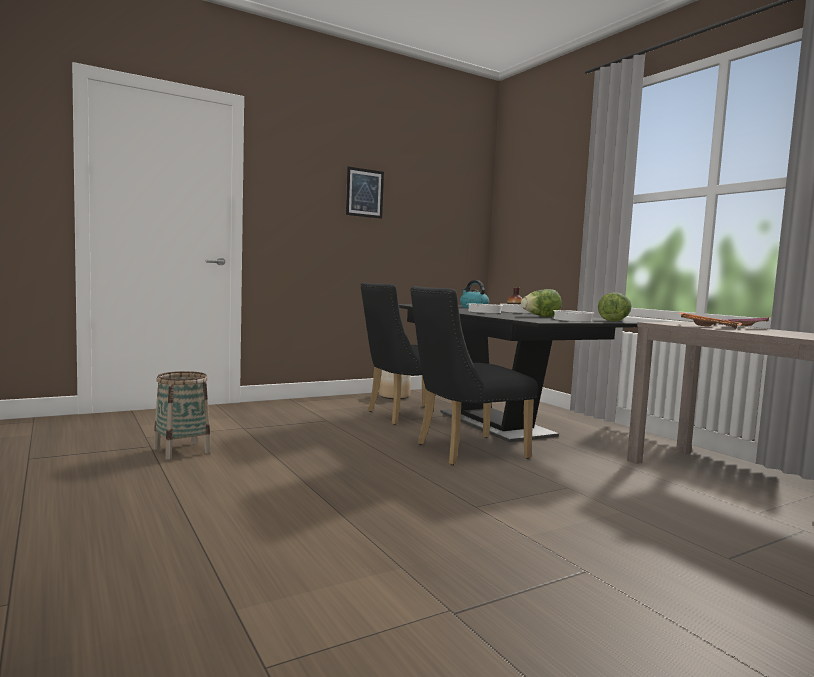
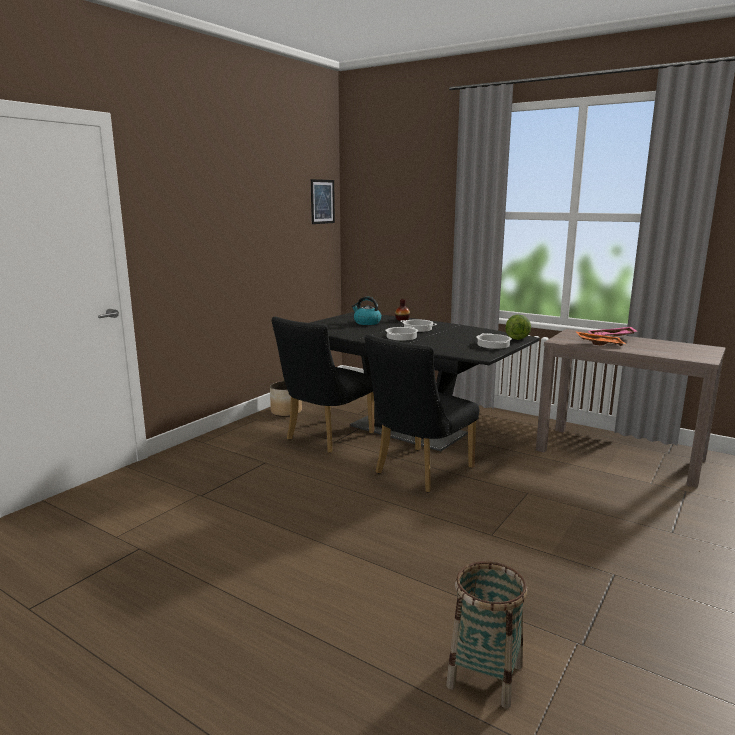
camera: 25 degrees left, 10 degrees up
basket [153,371,211,460] -> basket moved to [446,561,527,709]
picture [346,166,384,219] -> picture moved to [311,179,335,224]
lettuce [521,289,562,317] -> none

